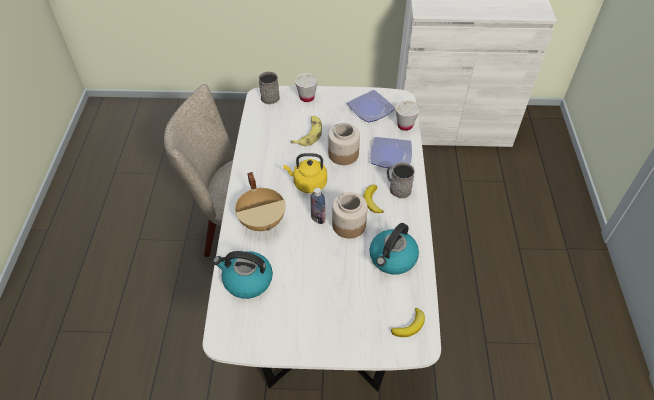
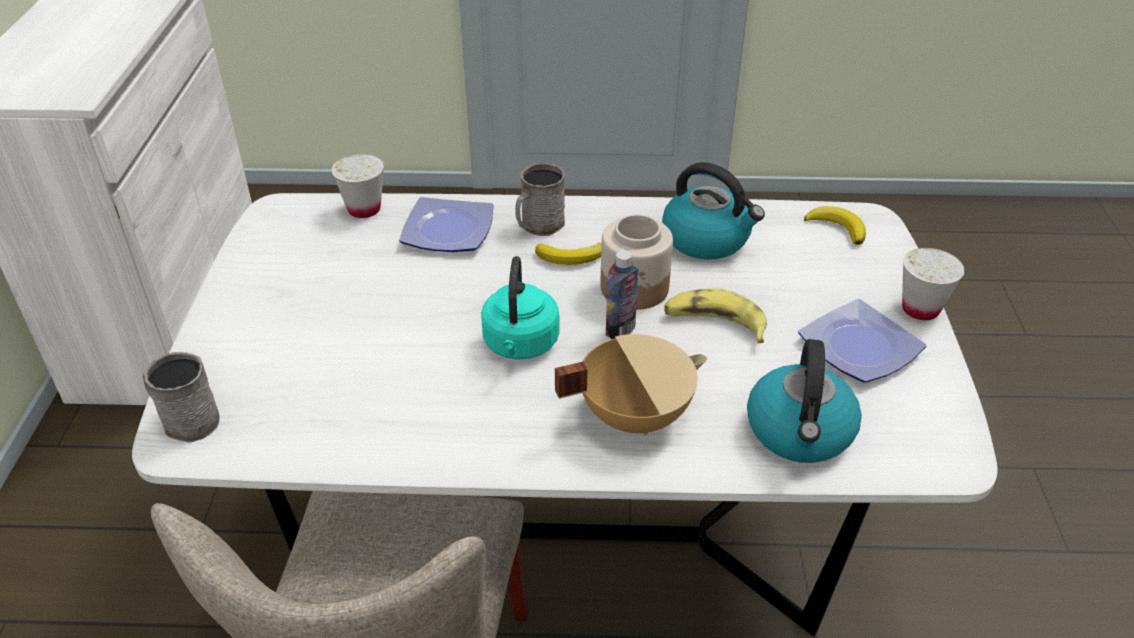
camera: 90 degrees left, 10 degrees down
yellow kettle [283,153,327,193] -> turquoise kettle [481,256,560,360]
banana [291,116,322,146] -> banana moved to [664,288,767,343]
white cup [295,73,318,102] -> white cup moved to [902,248,965,320]
jar [328,123,360,165] -> none
plate [347,90,395,122] -> plate moved to [798,299,926,383]

